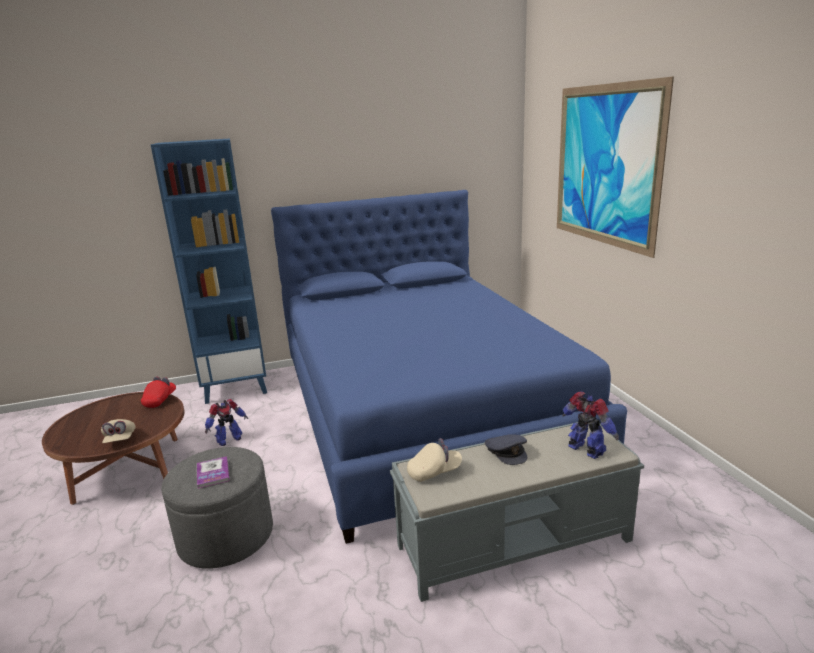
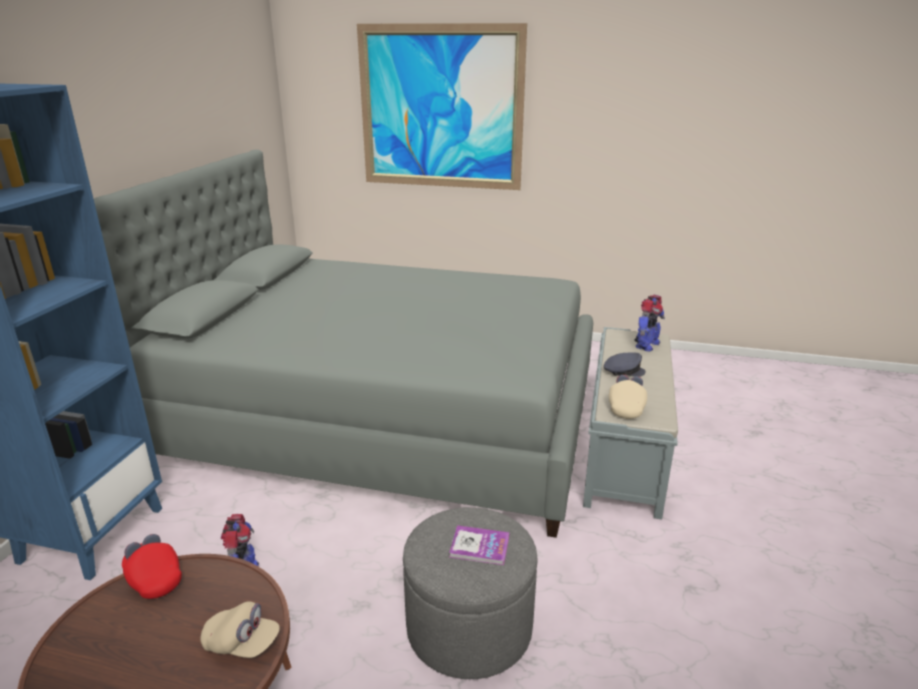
camera: 60 degrees left, 5 degrees up
blue bed [271,190,627,544] -> grey bed [94,149,593,538]
toy robot [563,392,619,459] -> toy robot turned 135 degrees clockwise [634,295,665,352]

